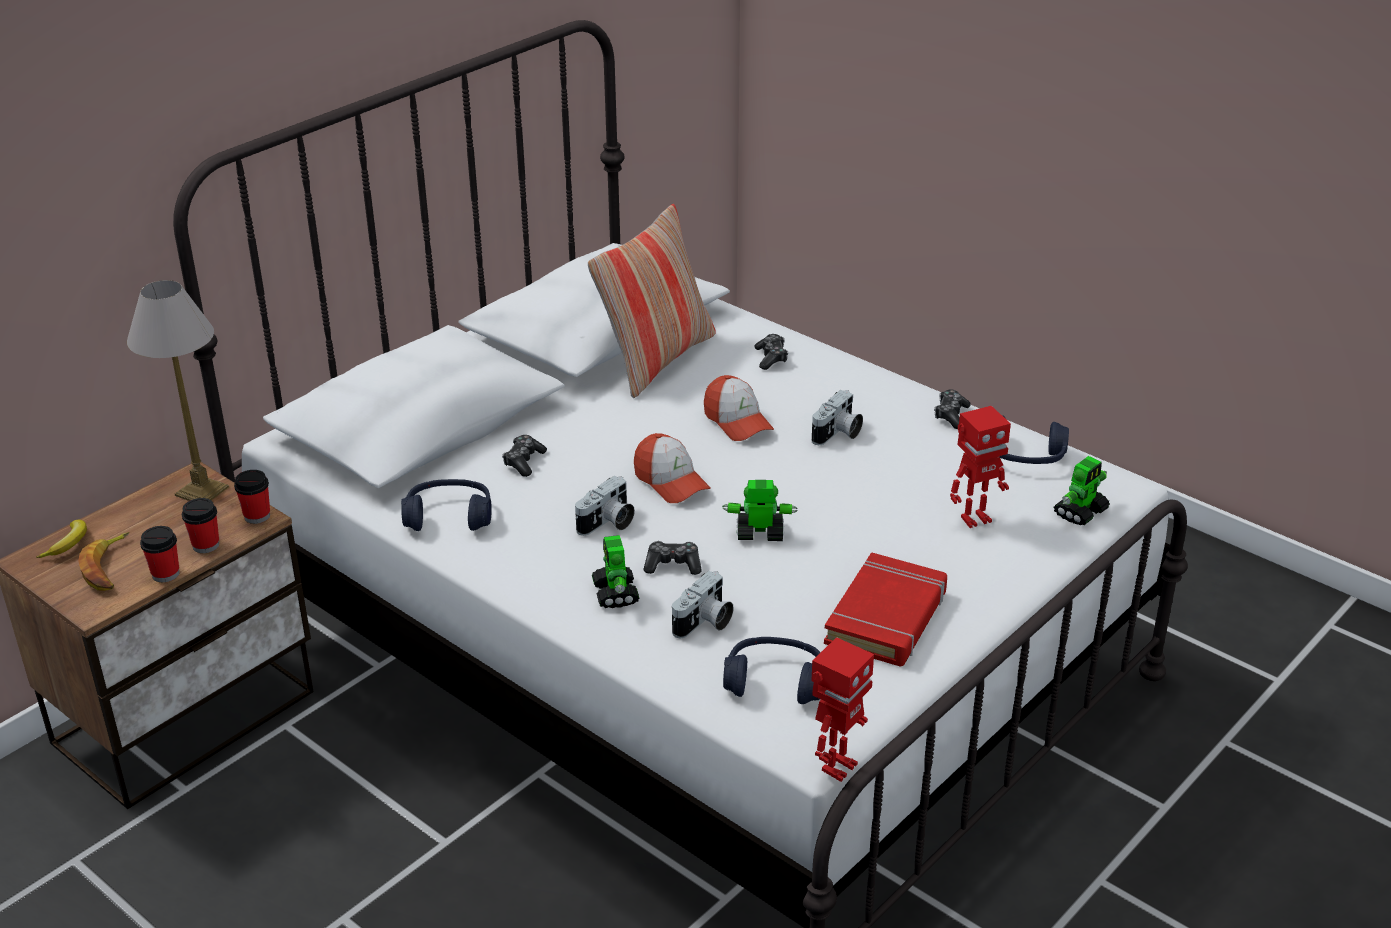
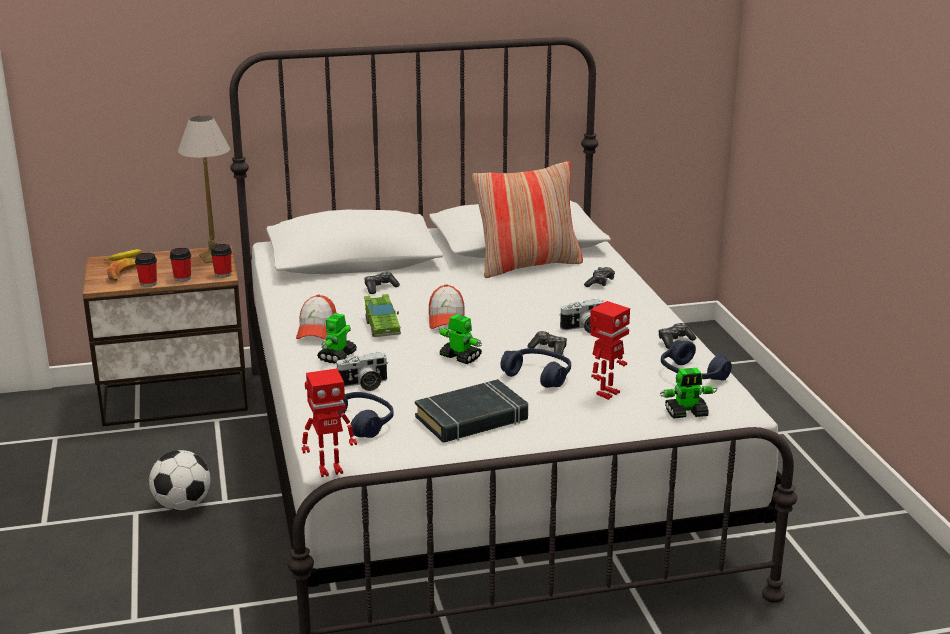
camera: 35 degrees right, 10 degrees down
blue headphones [401,479,492,531] -> blue headphones moved to [500,348,571,388]
camera [575,476,635,536] -> green toy car [364,294,401,337]
game controller [644,541,702,575] -> game controller moved to [527,331,567,355]
cap [704,375,774,441] -> cap moved to [296,294,337,340]
red book [824,552,947,667] -> black book [415,379,528,443]
toy robot [950,406,1011,528] -> toy robot turned 60 degrees counterclockwise [590,301,630,400]
none -> football [149,450,211,511]

